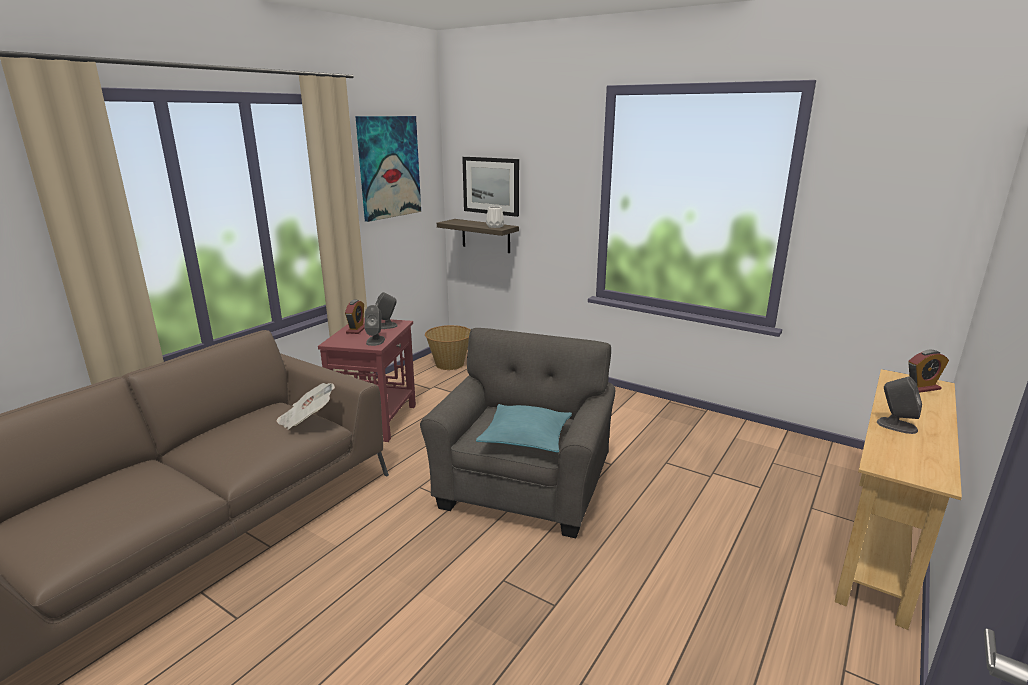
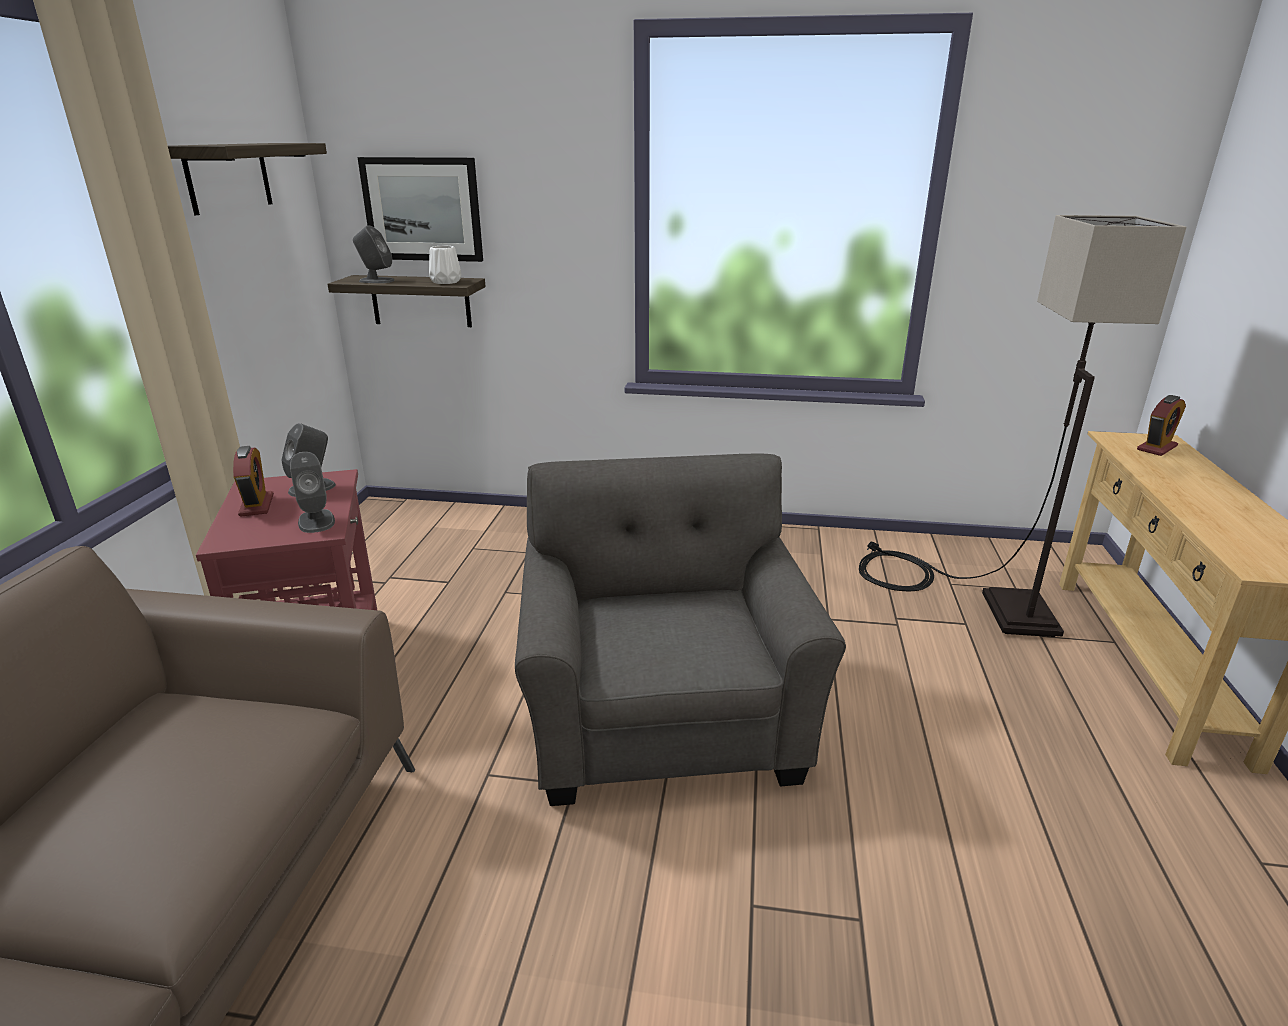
camera: 25 degrees left, 5 degrees up
newspaper [277,383,335,430] -> none
picture [355,116,421,222] -> shelf [168,143,327,215]
basket [425,325,471,370] -> none
turquoise pillow [476,404,572,453] -> none
grey speaker [877,376,922,434] -> grey speaker moved to [353,225,395,283]
none -> floor lamp [859,215,1186,637]

